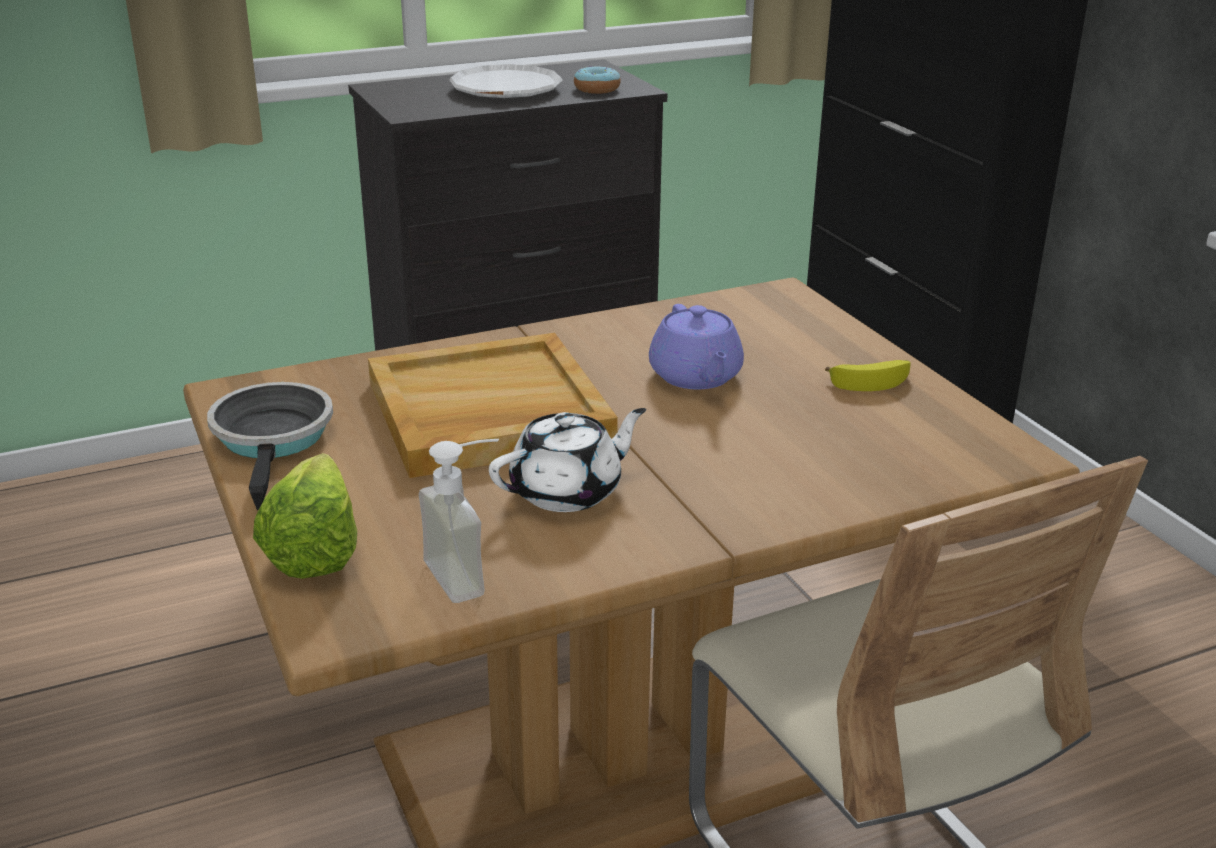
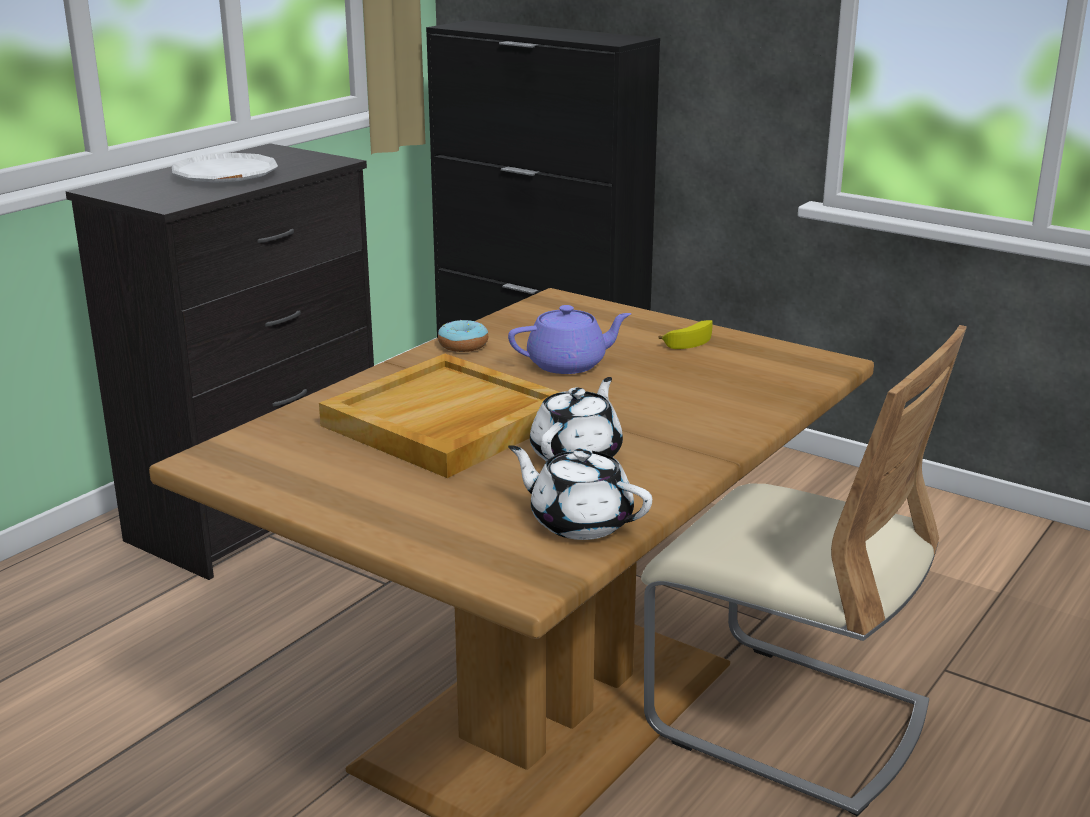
camera: 30 degrees left, 5 degrees down
frying pan [207,382,333,510] -> none
lettuce [253,453,357,579] -> none
soap dispenser [419,439,499,603] -> white teapot [508,445,652,540]
donut [574,66,621,94] -> donut moved to [438,320,488,352]
purple teapot [649,304,744,389] -> purple teapot turned 60 degrees counterclockwise [508,305,632,374]

